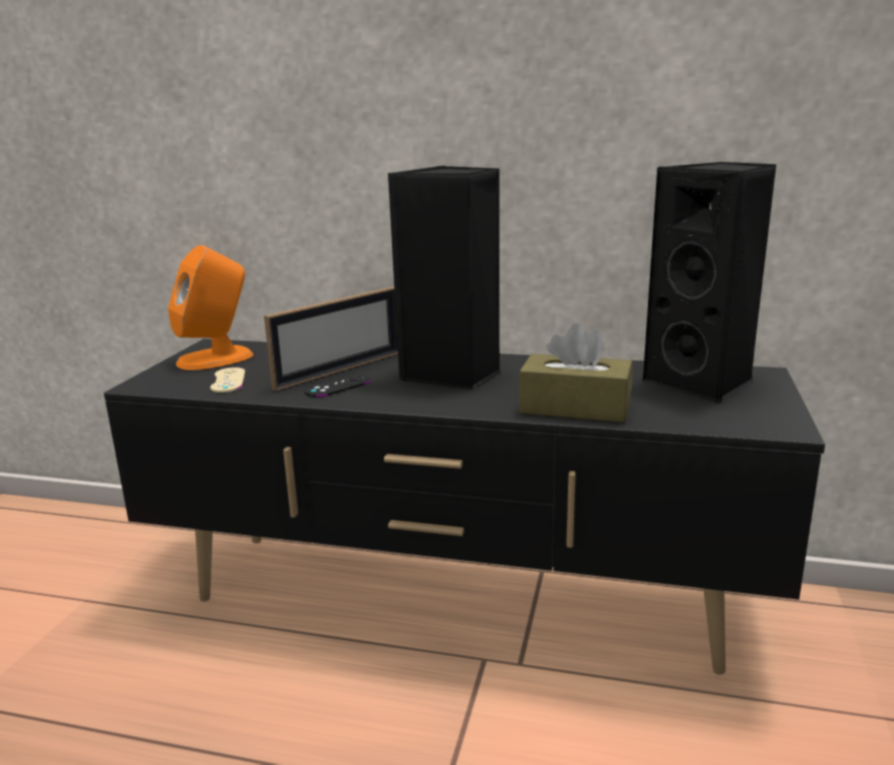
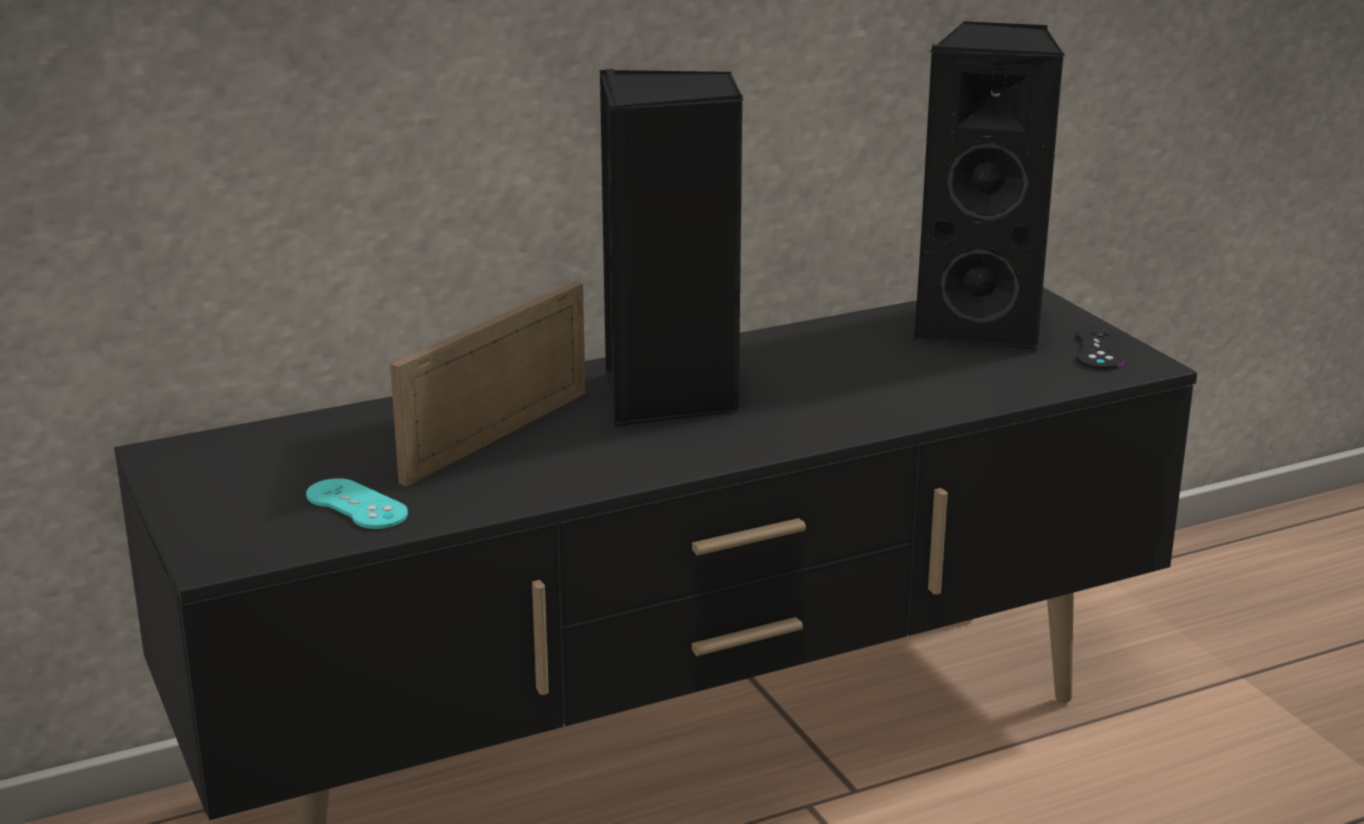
camera: 40 degrees left, 5 degrees up
orange speaker [168,245,253,370] -> none
beige game controller [210,367,245,393] -> turquoise game controller [306,478,408,529]
picture frame [264,286,398,391] -> picture frame turned 150 degrees counterclockwise [390,281,586,486]
black game controller [304,374,370,397] -> black game controller moved to [1077,326,1124,370]
brown tissue box [519,323,632,422] -> none

